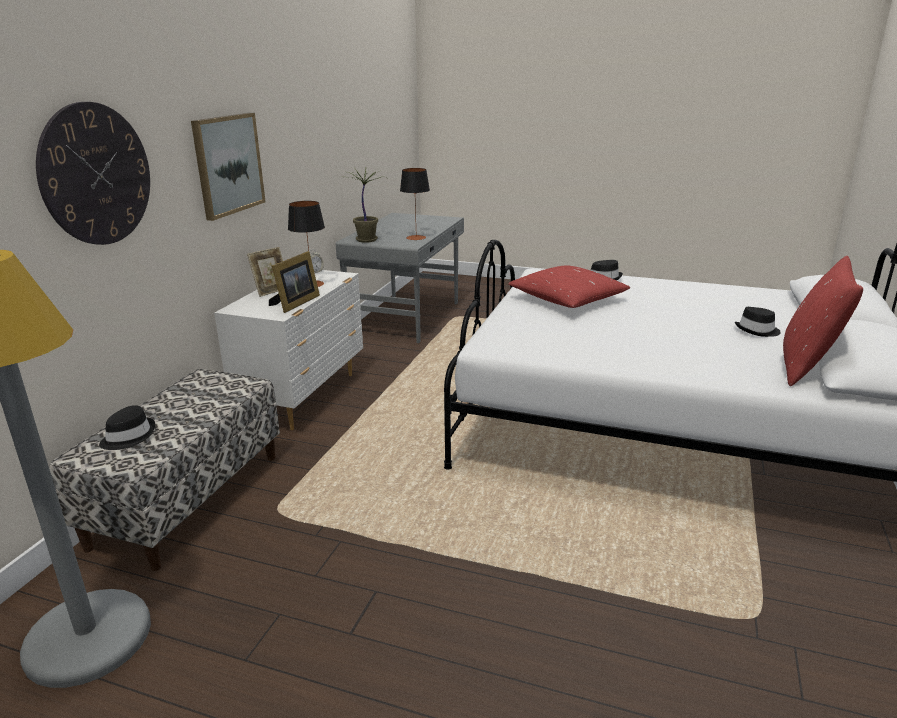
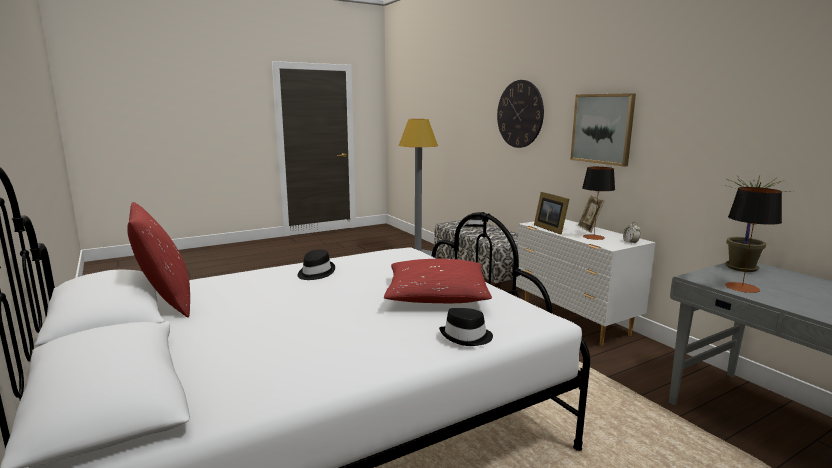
camera: 130 degrees right, 10 degrees down
black hat [735,307,781,337] -> black hat moved to [297,250,335,280]

